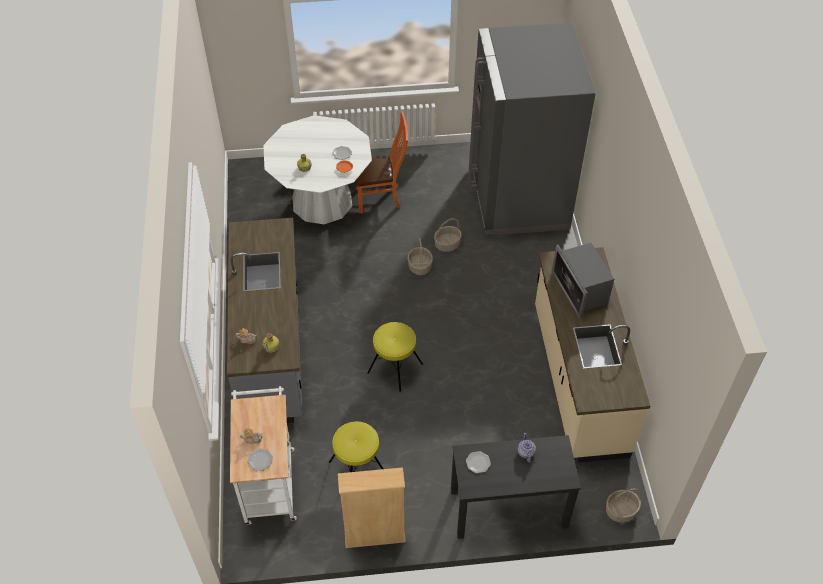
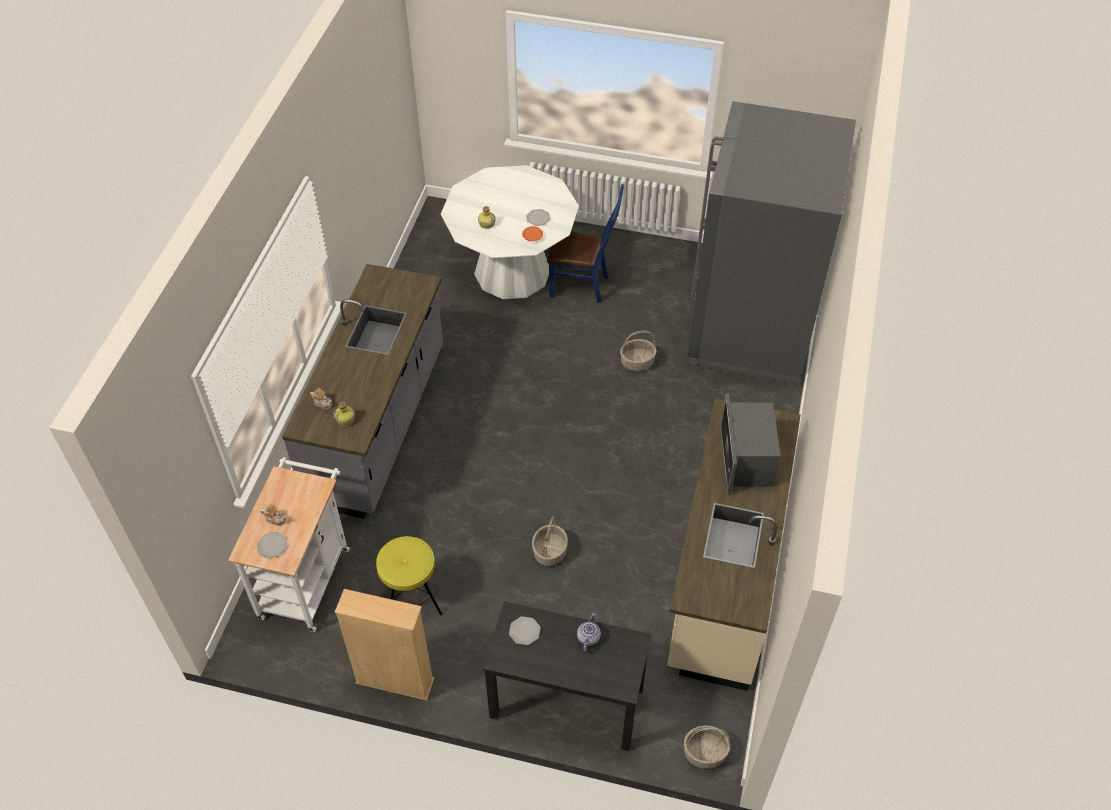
camera: 20 degrees right, 0 degrees up
orange chair [355,111,408,213] -> blue chair [547,184,624,303]
yellow stool [367,322,423,392] -> none
basket [408,238,433,275] -> basket moved to [532,516,568,566]

